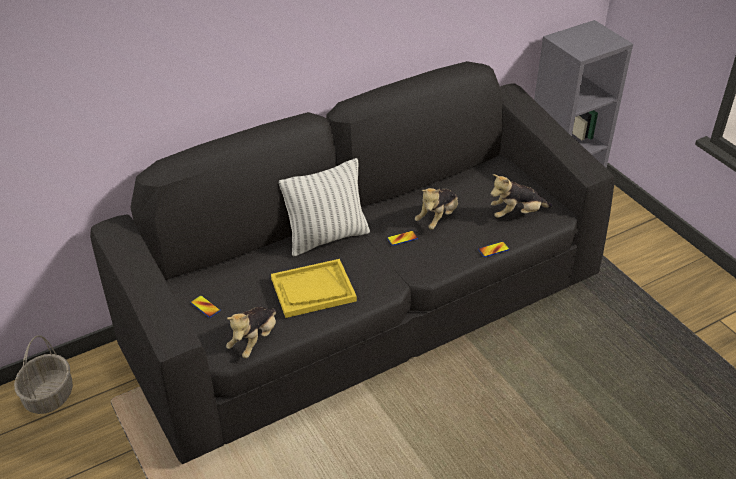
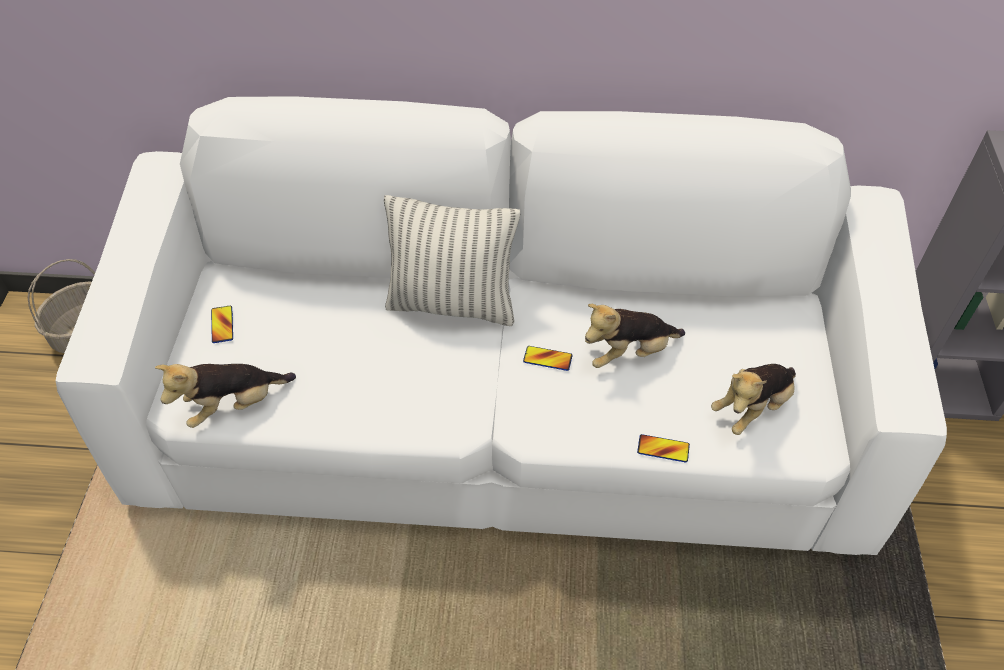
camera: 35 degrees right, 10 degrees up
black sofa [90,61,615,464] -> white sofa [56,96,947,555]
yellow tray [271,259,357,318] -> none
plush toy [491,174,552,218] -> plush toy turned 60 degrees counterclockwise [711,364,796,435]

